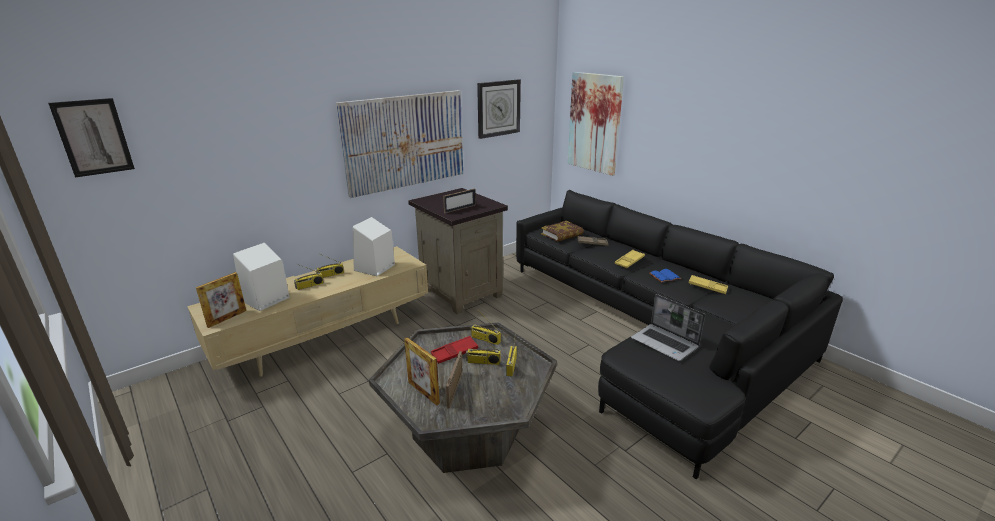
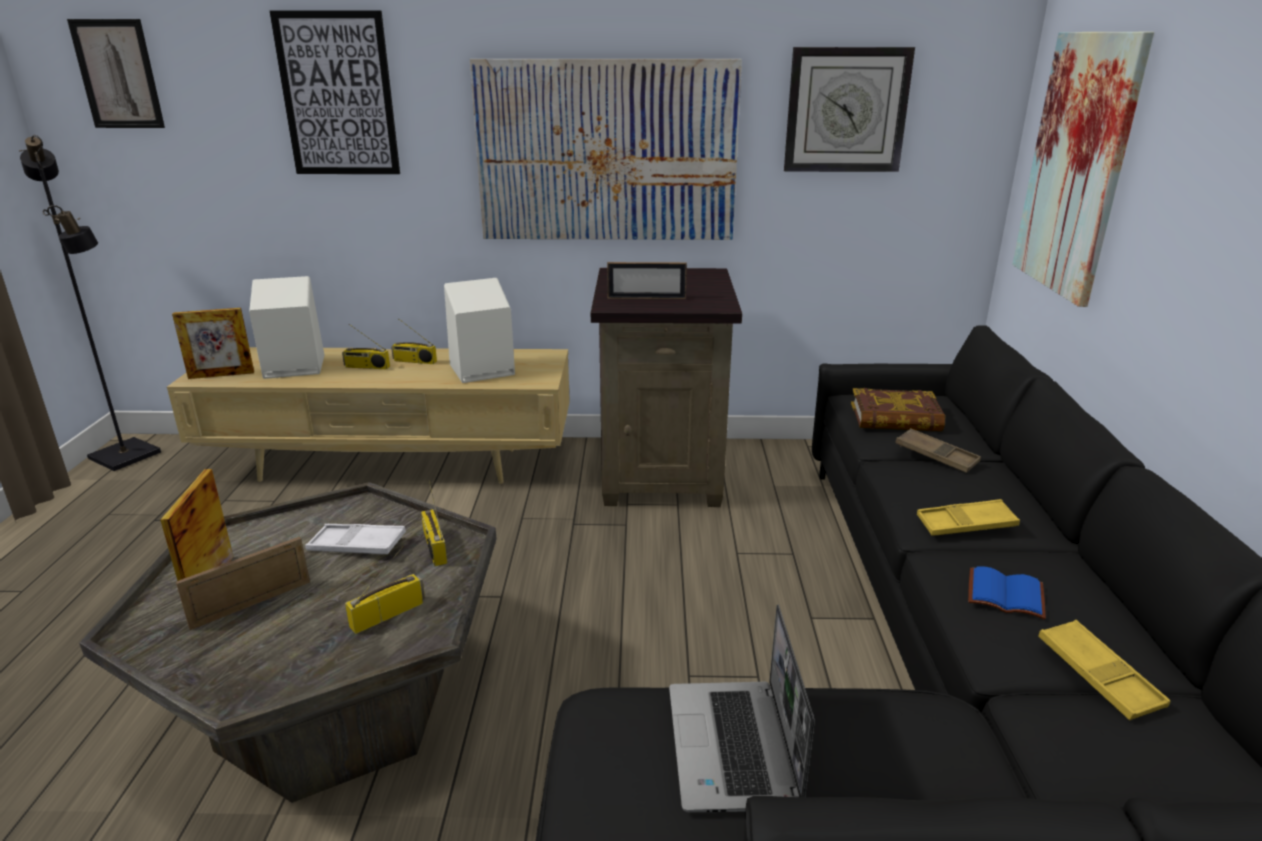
camera: 40 degrees right, 0 degrees up
red tray [431,336,478,364] -> white tray [305,524,406,554]
radio [466,333,500,365] -> none
none -> black floor lamp [19,135,161,471]
none -> picture [270,11,400,174]

